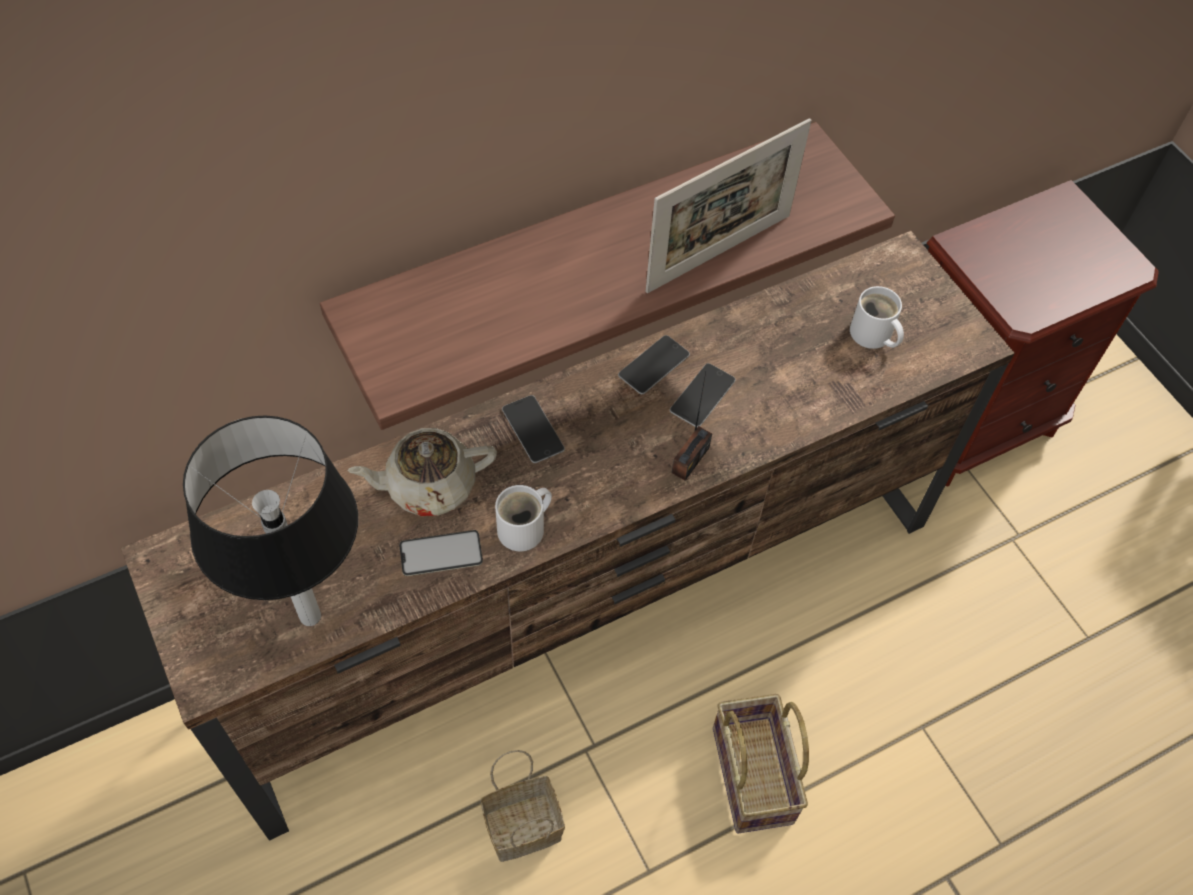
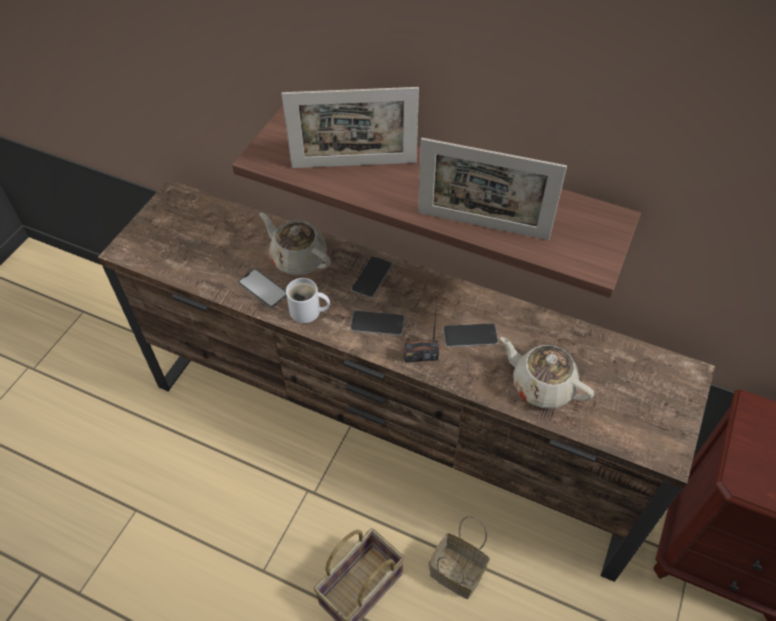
camera: 55 degrees right, 5 degrees down
table lamp [183,416,358,626] -> none
basket [481,750,565,862] -> basket moved to [429,516,490,599]
phone [618,335,690,394] -> phone moved to [350,311,405,335]
white mug [850,286,904,349] -> none
none -> picture frame [281,87,419,168]
none -> beige teapot [500,337,594,409]

